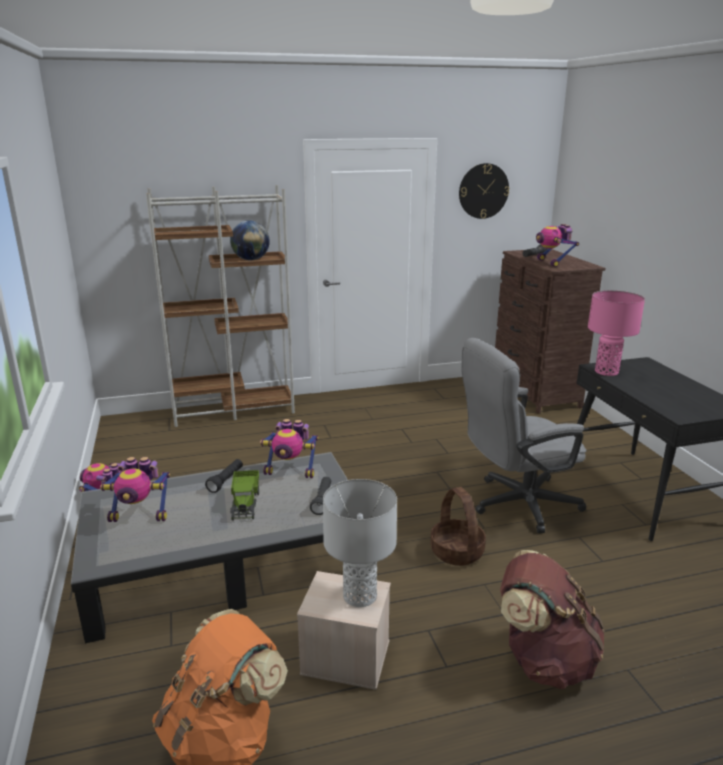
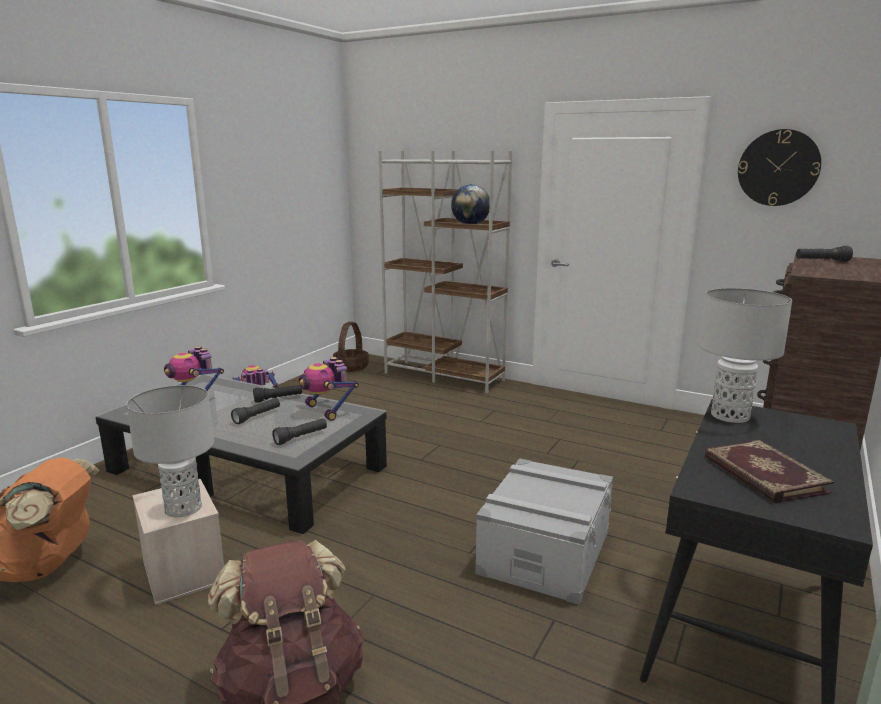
camera: 45 degrees right, 5 degrees down
toy truck [230,470,259,520] -> black flashlight [231,398,280,424]
basket [431,487,486,566] -> basket moved to [333,322,369,372]
grey office chair [461,338,586,533] -> grey storage box [475,458,613,605]
toy robot [536,224,579,267] -> none
pink table lamp [588,290,645,376] -> white table lamp [698,288,792,423]
none -> book [705,440,834,503]

